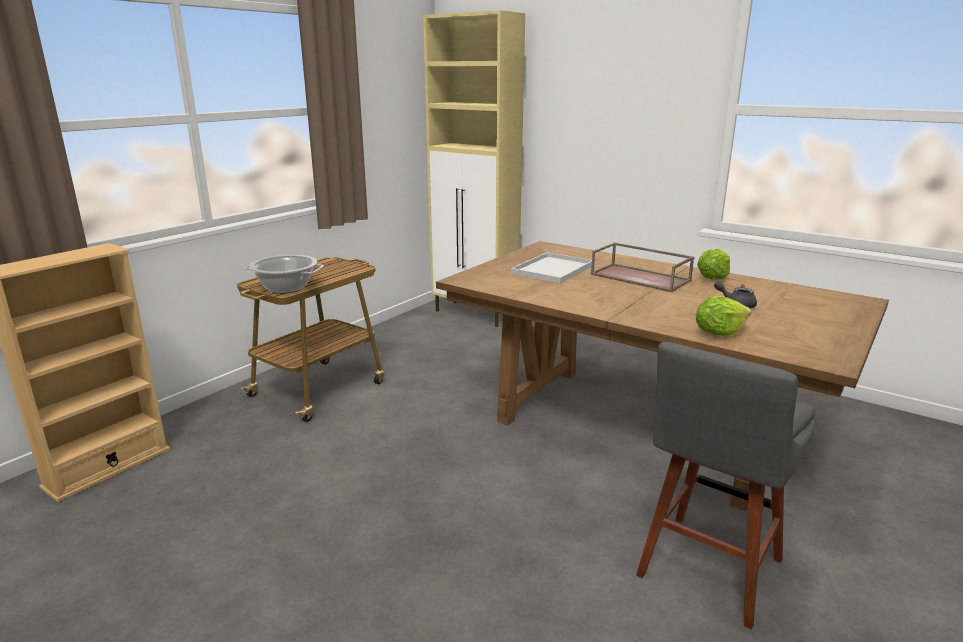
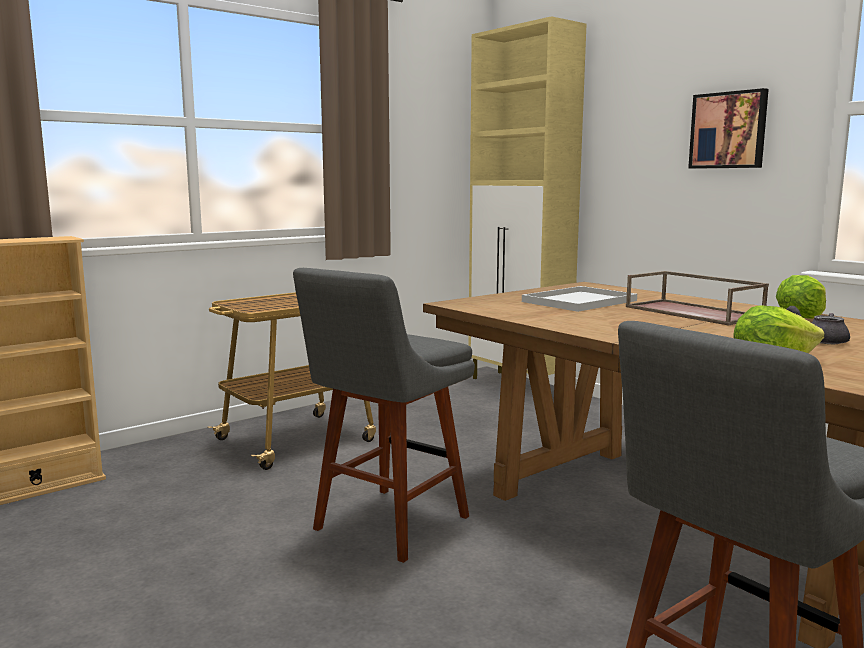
camera: 15 degrees right, 10 degrees down
cooking pot [244,255,324,294] -> none
none -> grey stool [293,268,475,563]
none -> picture [688,88,769,169]

